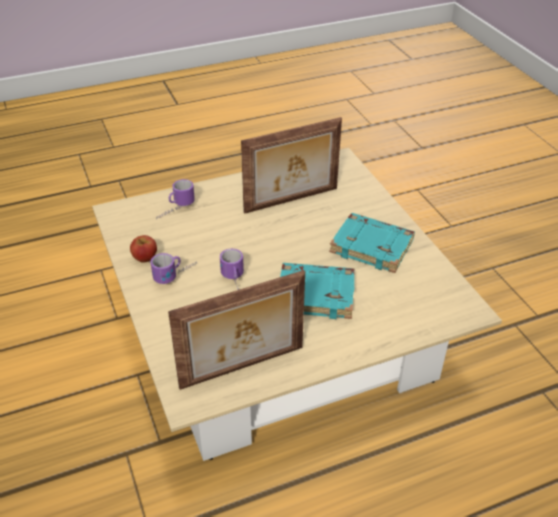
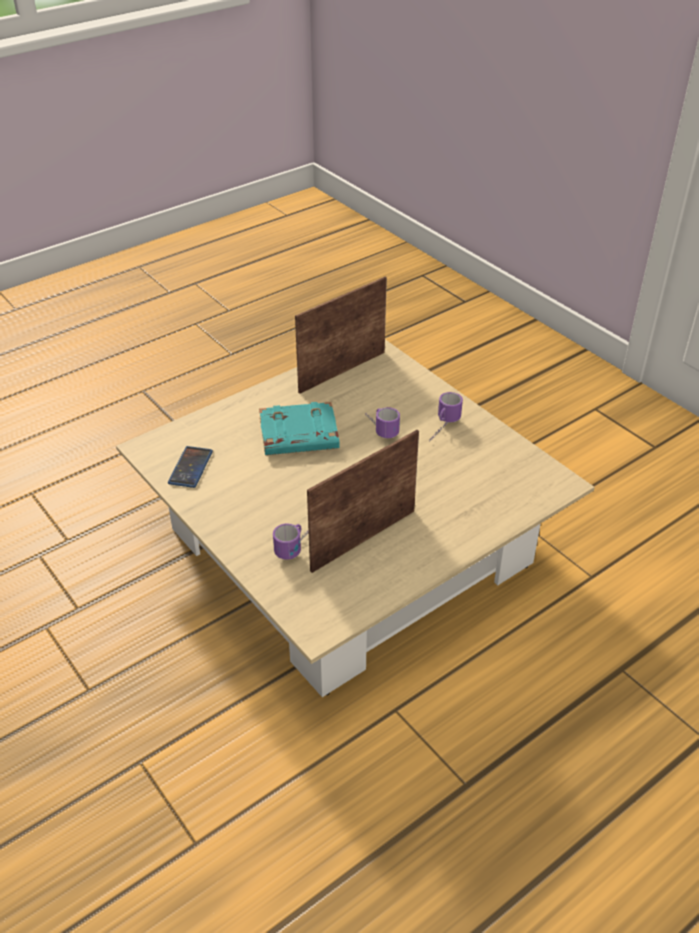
camera: 165 degrees right, 0 degrees up
apple [130,235,157,263] -> none
mug [156,179,195,219] -> mug moved to [273,524,309,560]
turquoise book [329,213,415,273] -> none
none -> phone [168,446,213,488]

